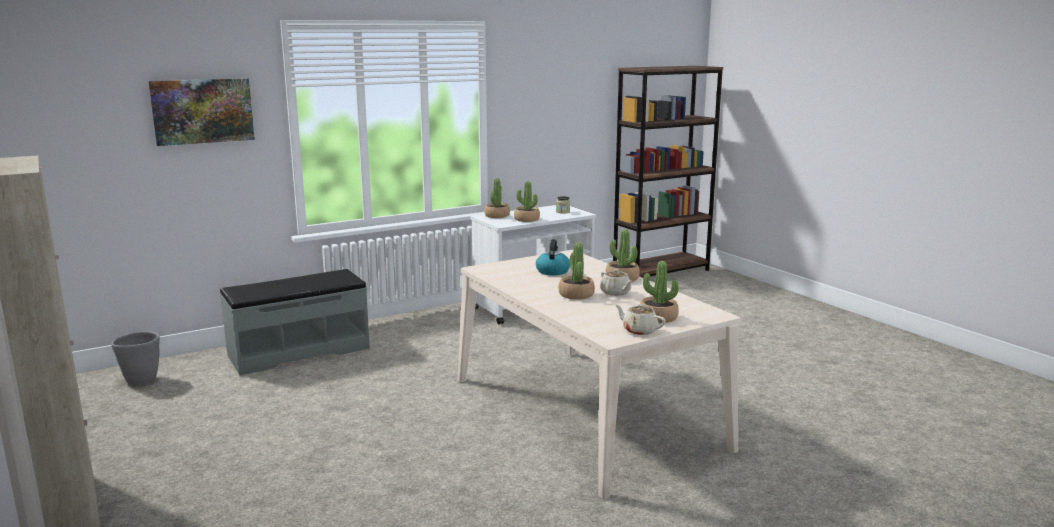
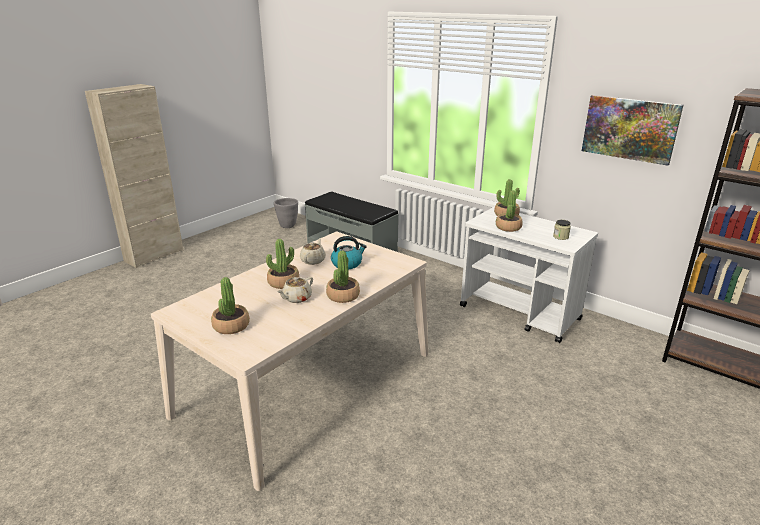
camera: 70 degrees right, 10 degrees up
picture [148,78,255,146] -> picture moved to [582,95,683,166]
beige teapot [614,304,666,335] -> beige teapot moved to [300,238,326,265]

